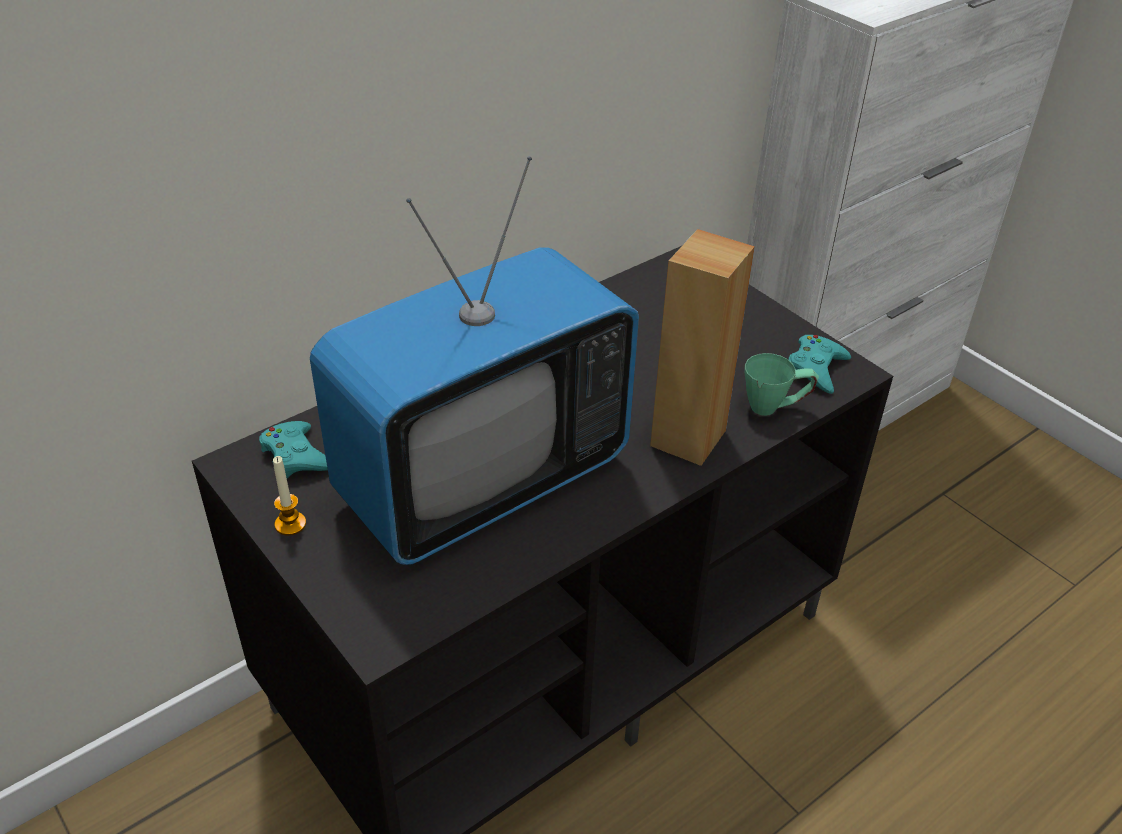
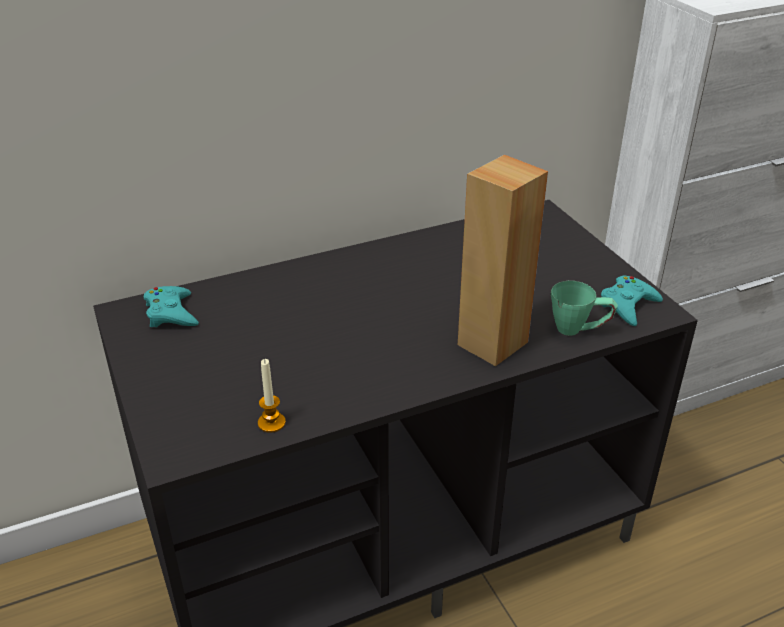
camera: 15 degrees right, 5 degrees down
candle [273,456,306,536] -> candle moved to [258,359,286,433]
television [310,156,639,565] -> none

